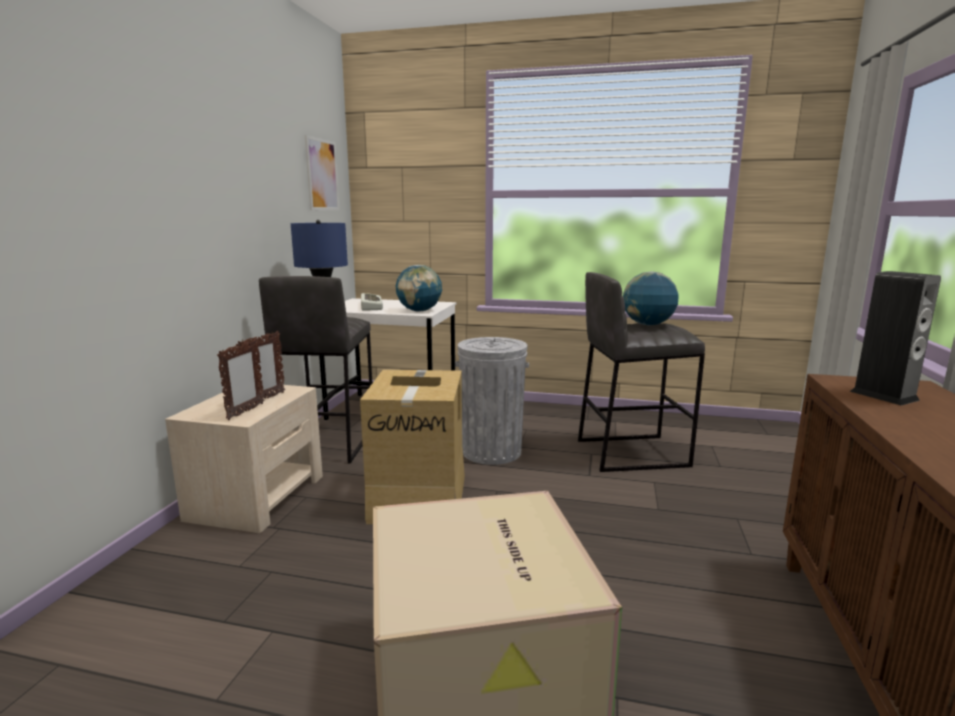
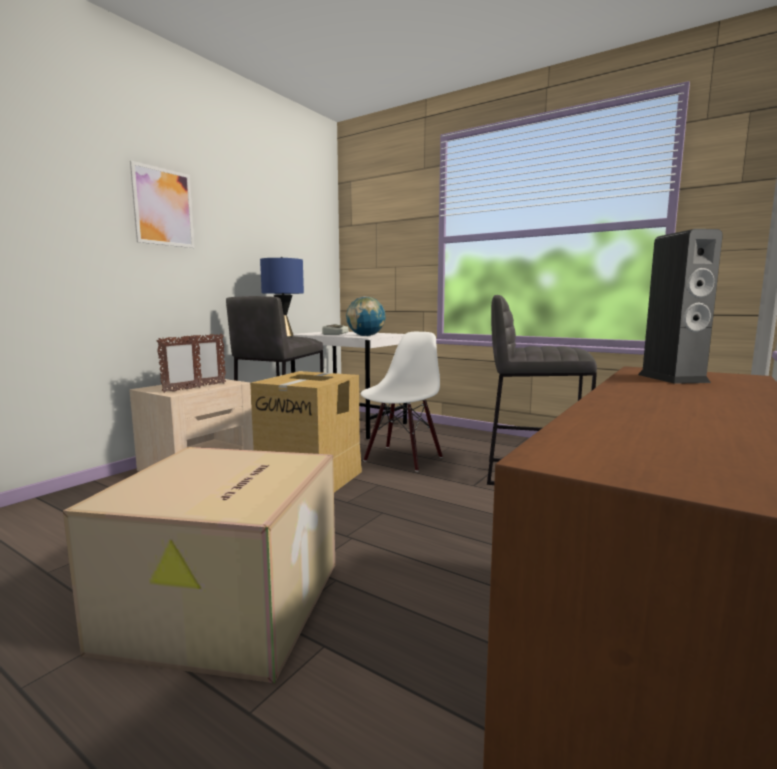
camera: 20 degrees right, 5 degrees down
picture [305,135,339,211] -> picture moved to [130,161,195,248]
grey trash can [455,337,529,465] -> white chair [361,332,443,472]
globe [623,271,679,325] -> none

